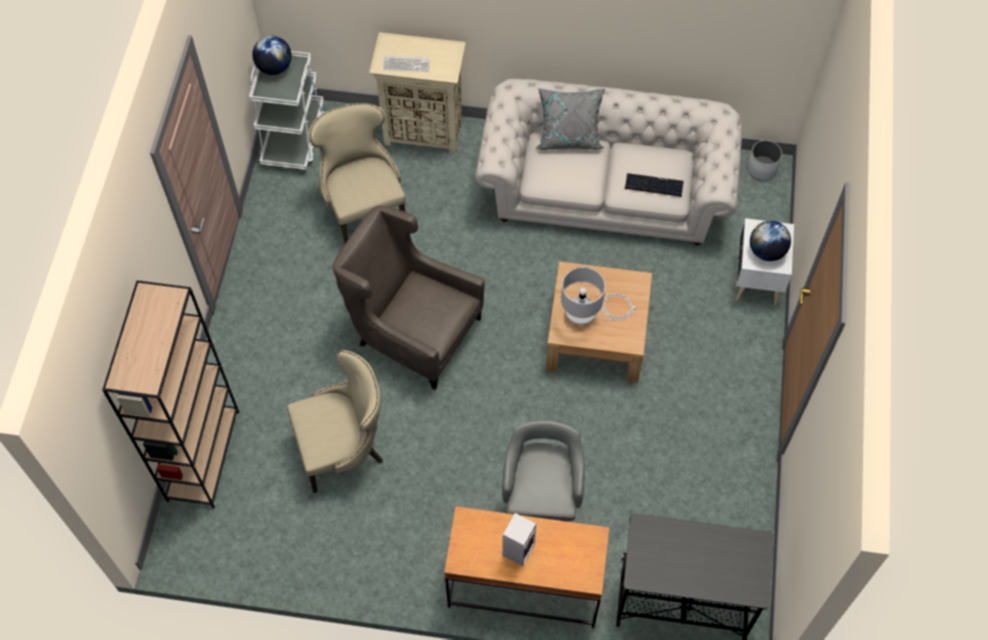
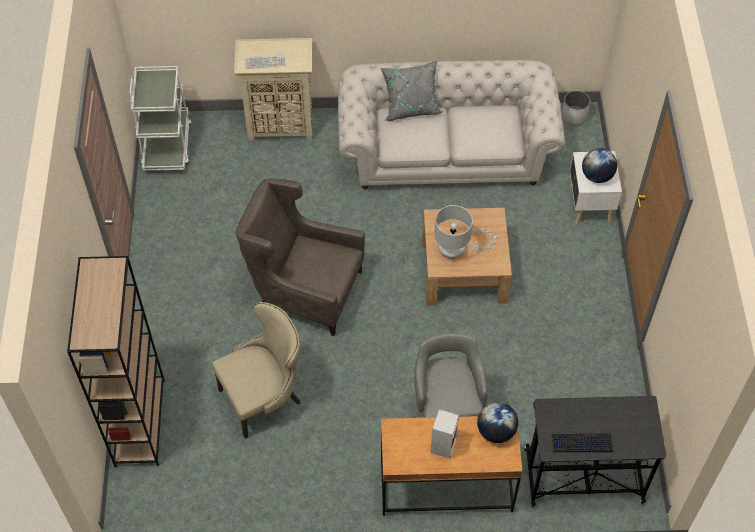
camera: 10 degrees left, 5 degrees down
globe [252,36,292,75] -> globe moved to [477,402,518,443]
beige chair [308,103,406,243] -> none
keyboard [625,173,684,197] -> keyboard moved to [552,434,613,452]

